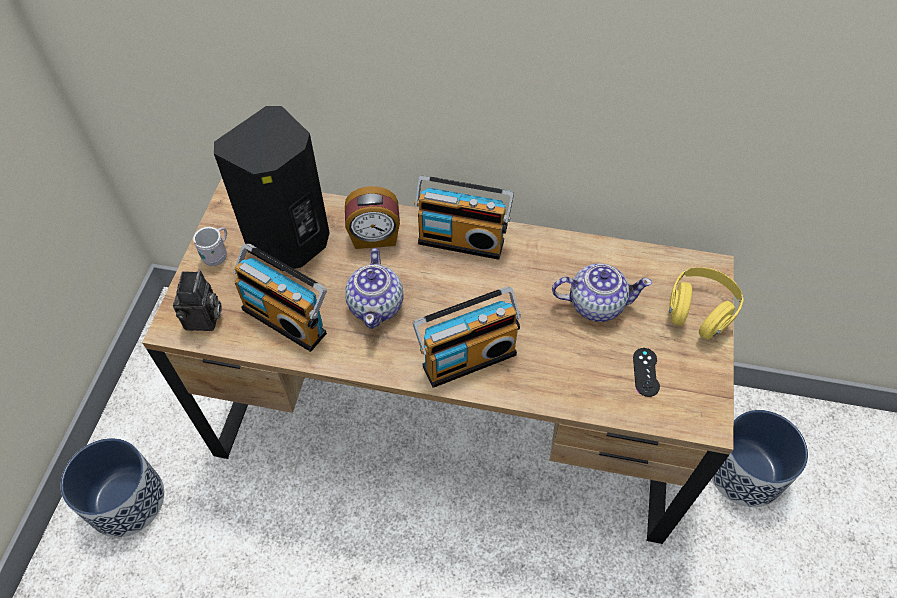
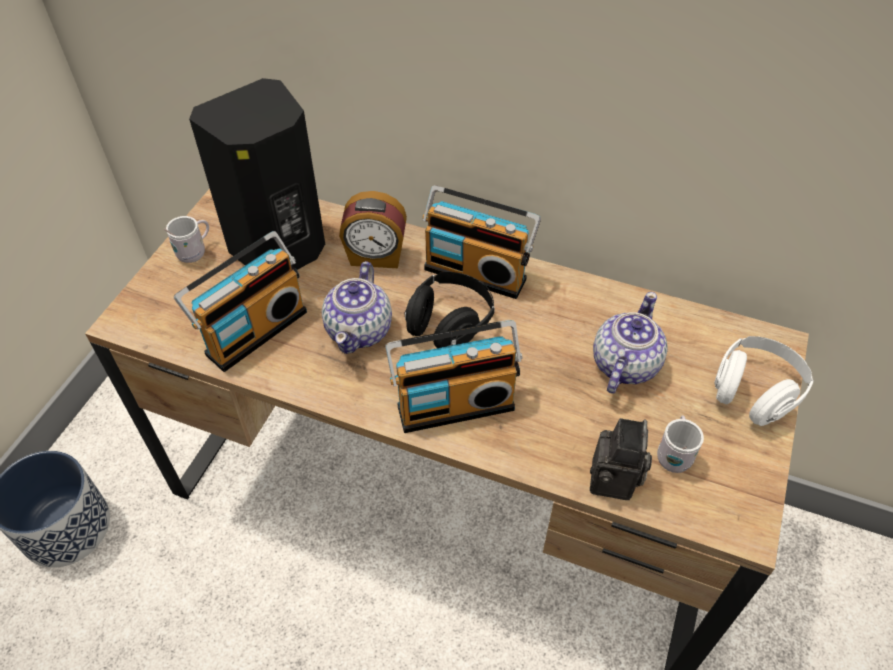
camera: 10 degrees right, 5 degrees down
camera [173,270,222,331] -> camera moved to [590,418,652,500]
radio [233,244,327,352] -> radio turned 90 degrees counterclockwise [174,231,307,372]
teapot [552,263,652,322] -> teapot turned 75 degrees counterclockwise [593,292,668,394]
black game controller [633,348,660,397] -> white mug [657,415,704,473]
yellow headphones [669,267,744,339] -> white headphones [714,336,814,426]
planter [712,410,808,507] -> none
none -> black headphones [405,272,495,348]

